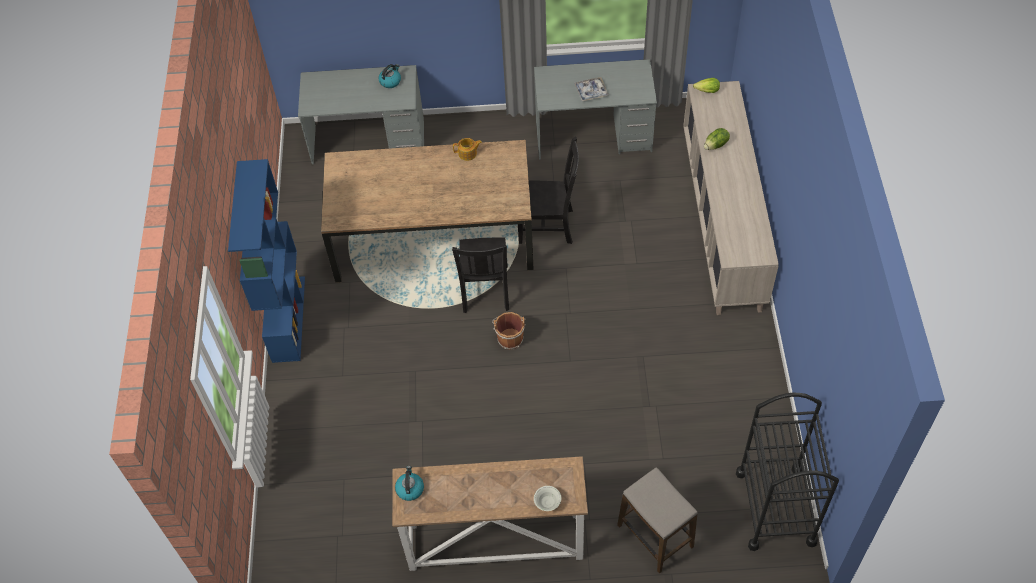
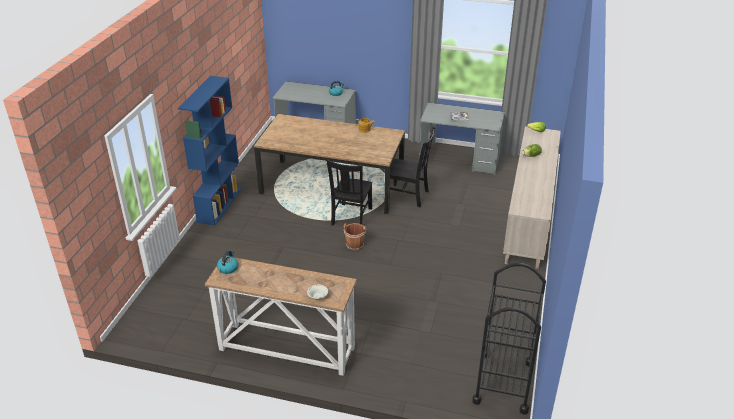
camera: 15 degrees right, 20 degrees down
stool [617,468,697,574] -> none

